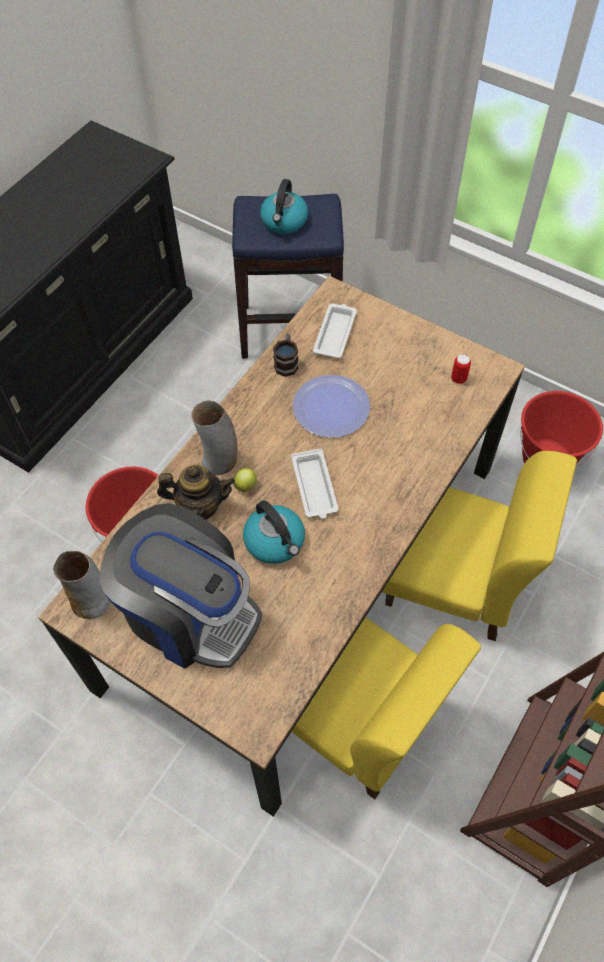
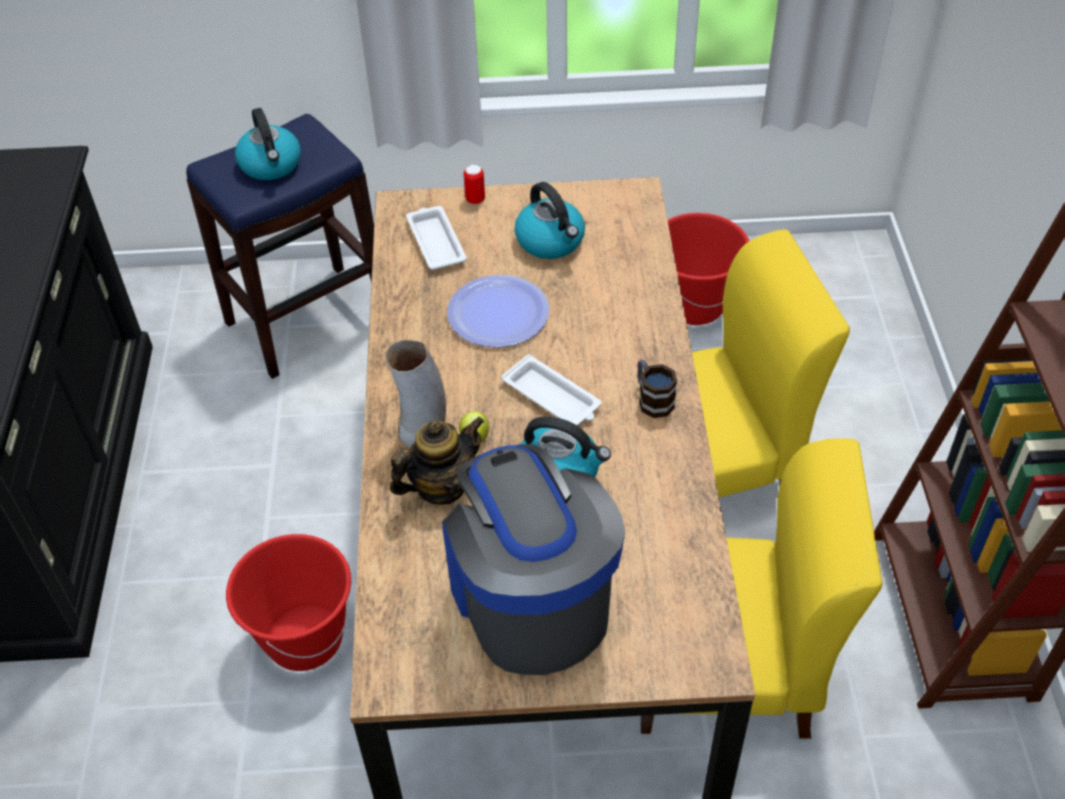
camera: 35 degrees left, 10 degrees down
vase [53,551,110,619] -> none
coffee machine [100,503,262,669] -> coffee machine turned 105 degrees counterclockwise [442,444,625,675]
mug [273,334,299,377] -> mug moved to [638,359,677,418]
can [451,354,471,384] -> can moved to [464,165,485,205]
none -> kettle [514,182,585,259]

